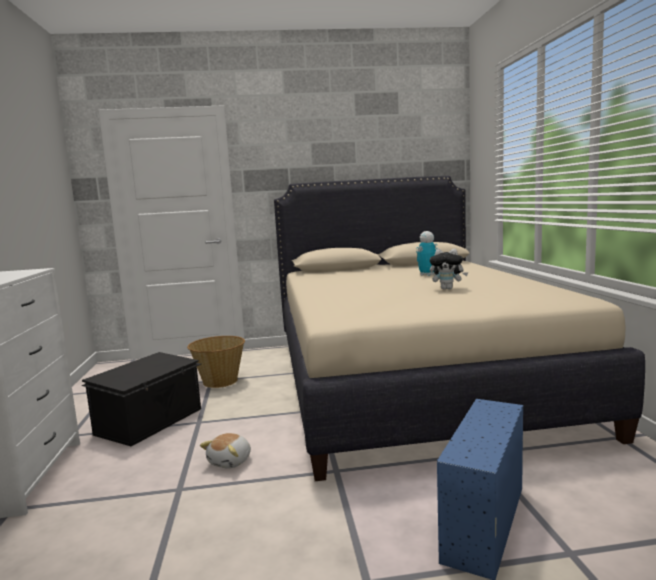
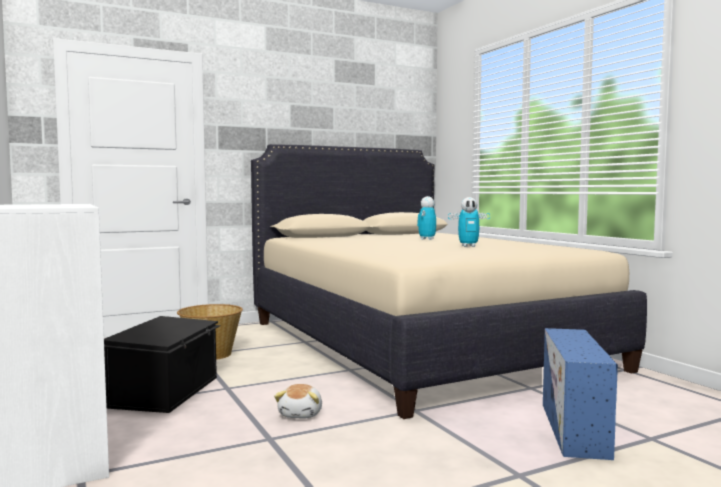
camera: 20 degrees left, 5 degrees down
plush toy [430,249,468,289] -> toy robot [448,197,490,247]

